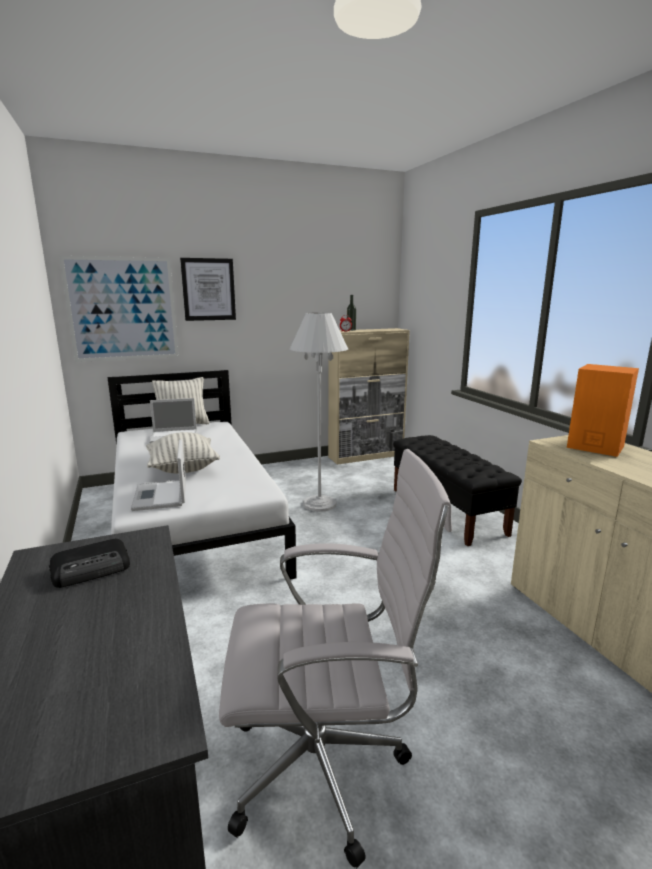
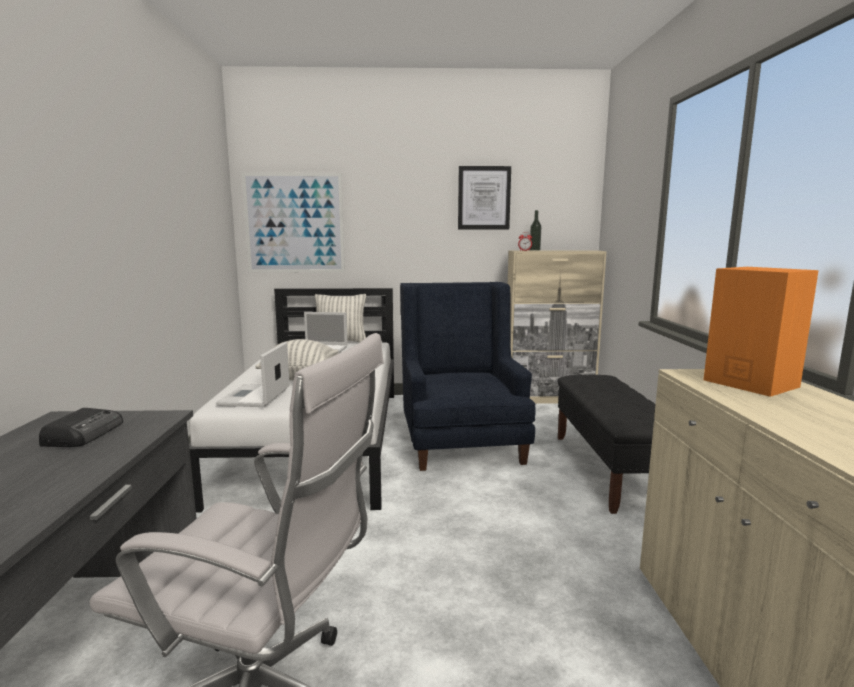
camera: 20 degrees right, 5 degrees down
radio [49,539,130,588] -> radio turned 75 degrees counterclockwise [39,408,123,447]
picture [180,258,236,321] -> picture moved to [458,166,511,229]
white floor lamp [290,312,348,512] -> blue armchair [400,282,536,471]

